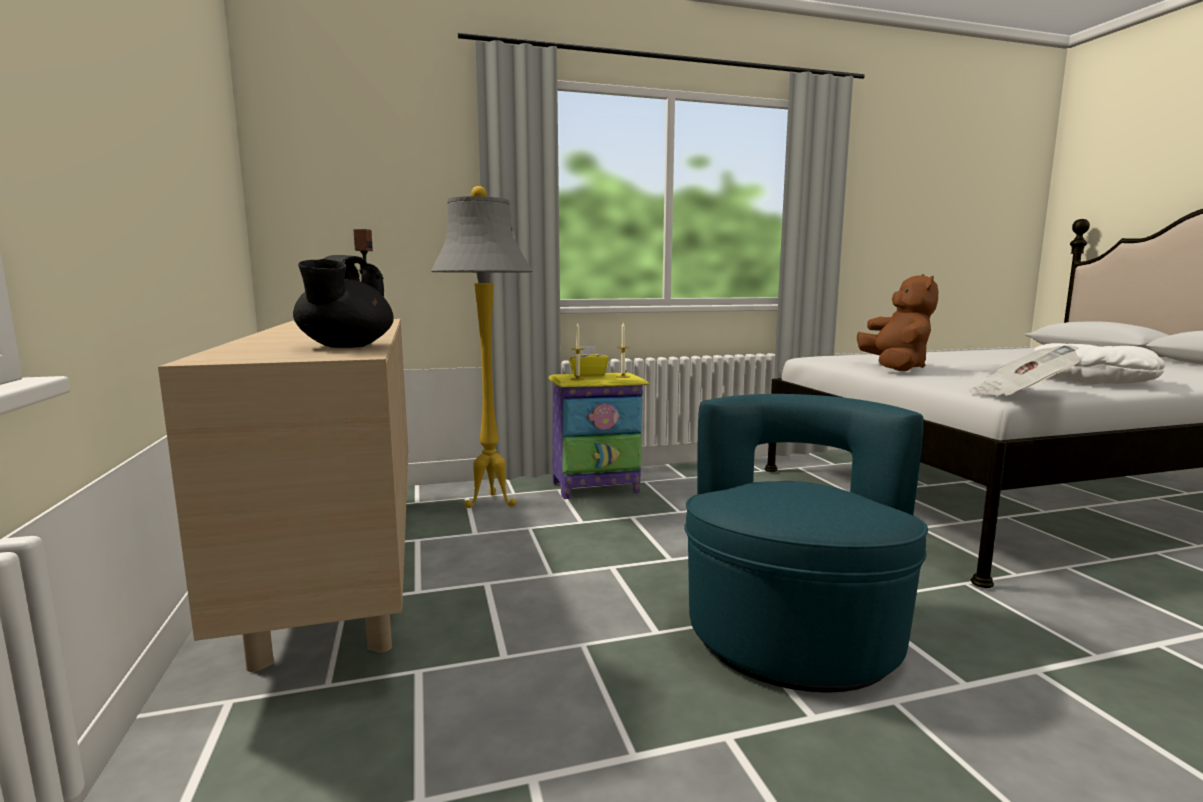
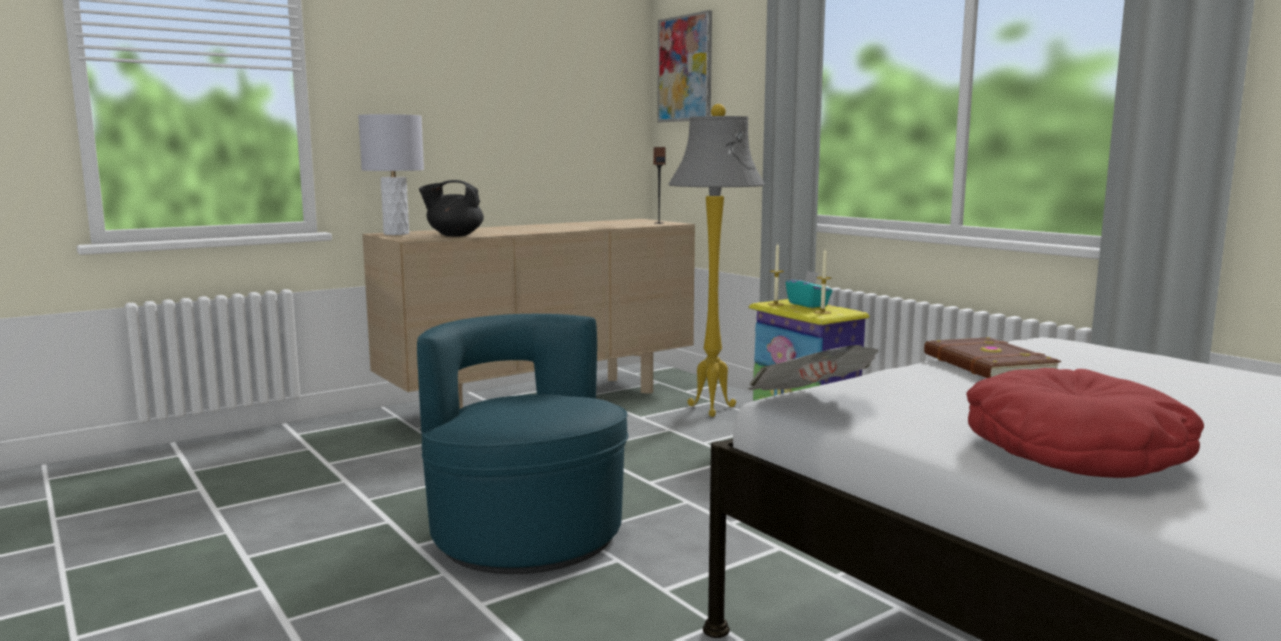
camera: 70 degrees right, 0 degrees up
yellow tissue box [569,346,609,377] -> turquoise tissue box [786,271,832,308]
turquoise armchair [684,394,928,693] -> turquoise armchair turned 120 degrees counterclockwise [417,314,629,574]
brown plush toy [857,274,938,371] -> brown book [924,337,1061,378]
white pillow [1034,343,1165,384] -> red pillow [966,368,1204,478]
none -> grey table lamp [358,114,424,235]
none -> picture [658,10,712,122]

